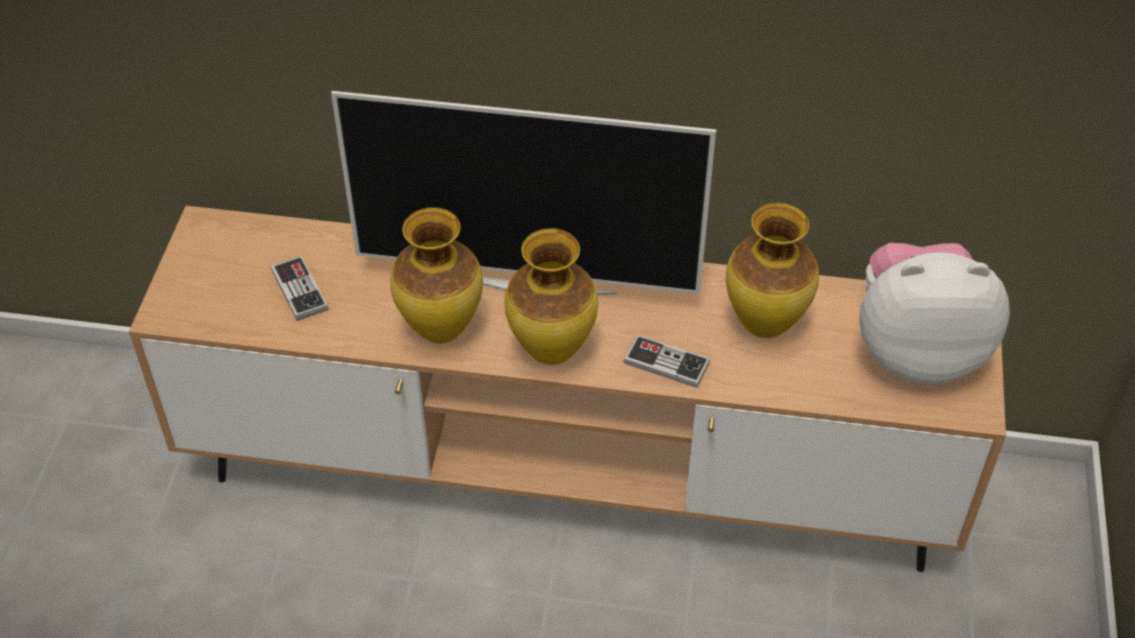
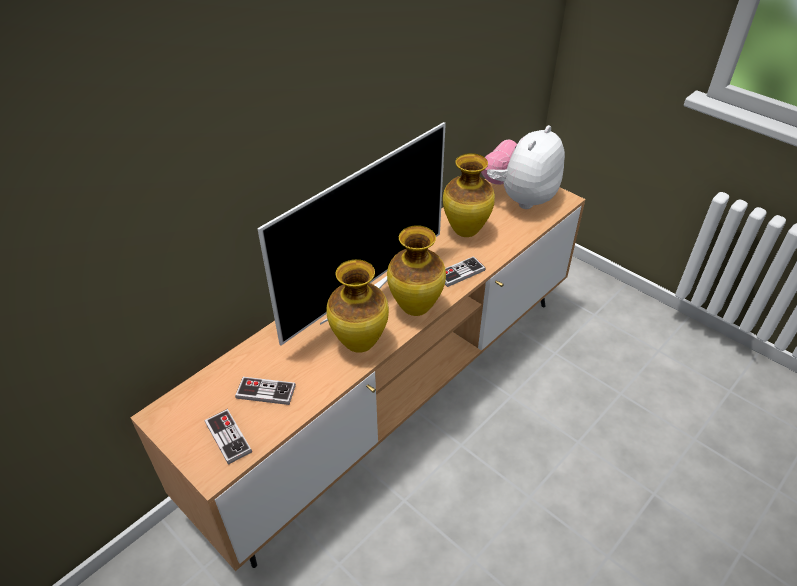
camera: 55 degrees left, 5 degrees down
none -> game controller [205,409,252,465]

